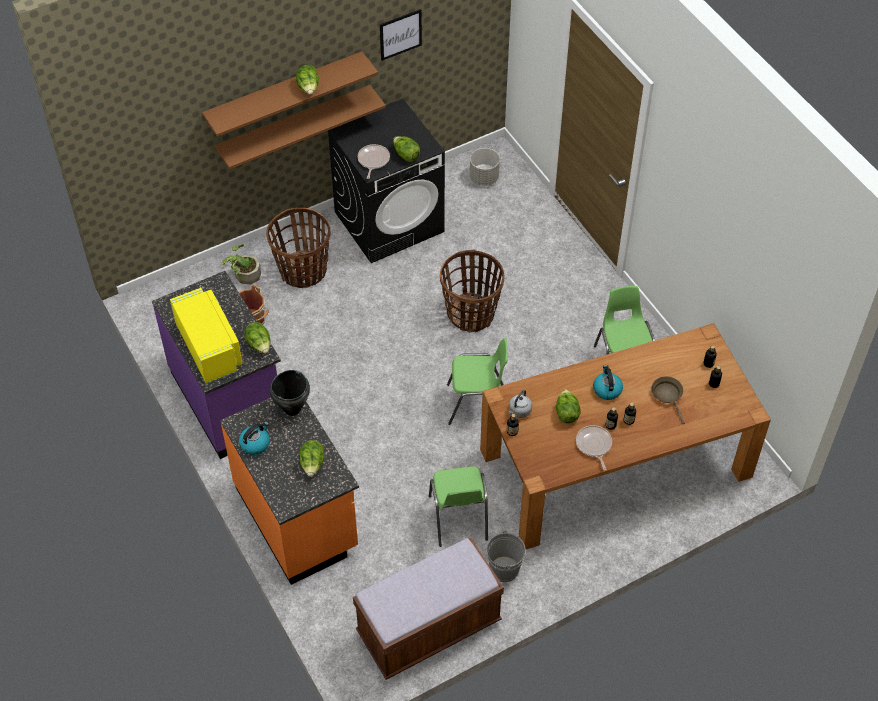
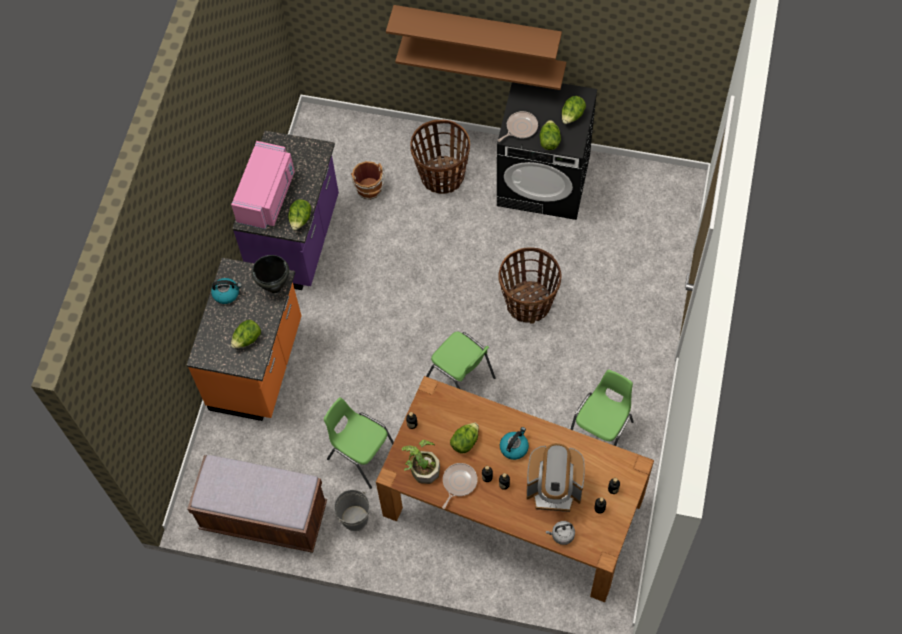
camera: 45 degrees right, 10 degrees up
yellow microwave [170,288,243,384] -> pink microwave [231,141,295,230]
potted plant [222,244,261,285] -> potted plant moved to [402,440,440,484]
lettuce [296,65,319,94] -> lettuce moved to [561,96,586,124]
picture [380,9,422,61] -> none
green chair [429,466,488,547] -> green chair turned 90 degrees clockwise [324,397,394,489]
grey planter [470,148,500,186] -> none
grey kettle [508,390,532,418] -> grey kettle moved to [546,521,575,545]
brown frying pan [651,376,685,424] -> coffee machine [526,443,585,512]

